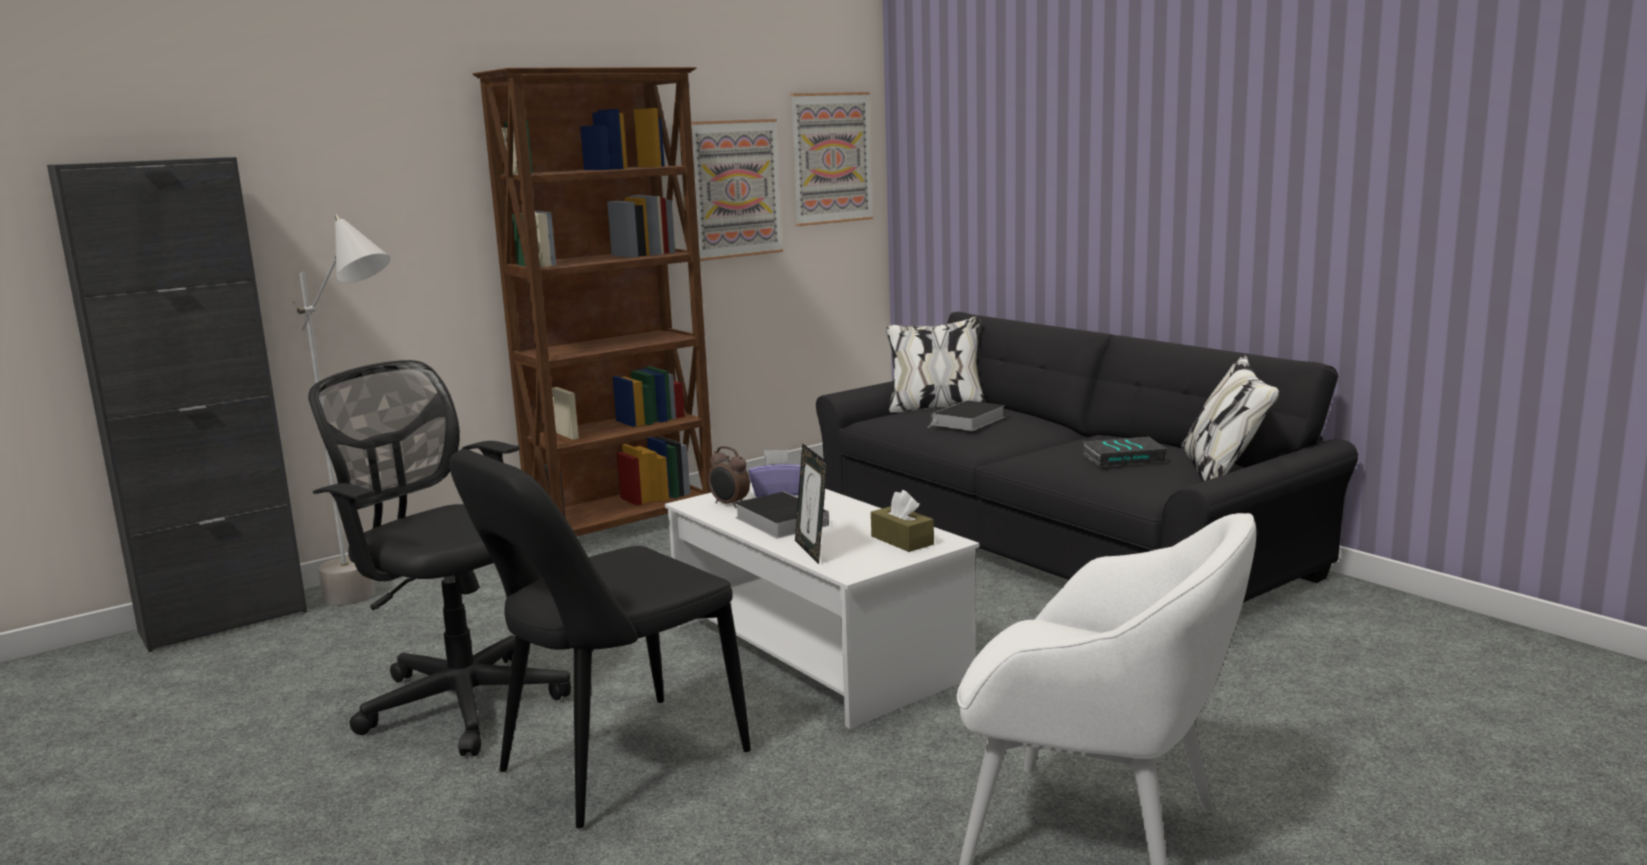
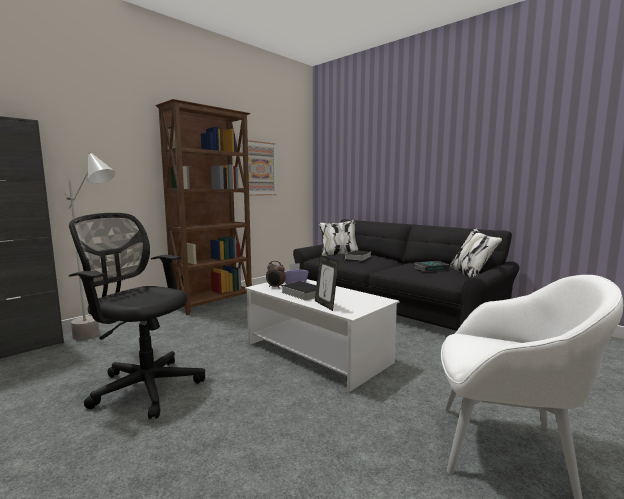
camera: 10 degrees left, 5 degrees down
black chair [449,449,751,828] -> none
picture [790,92,873,226] -> none
brown tissue box [871,490,934,552] -> none

